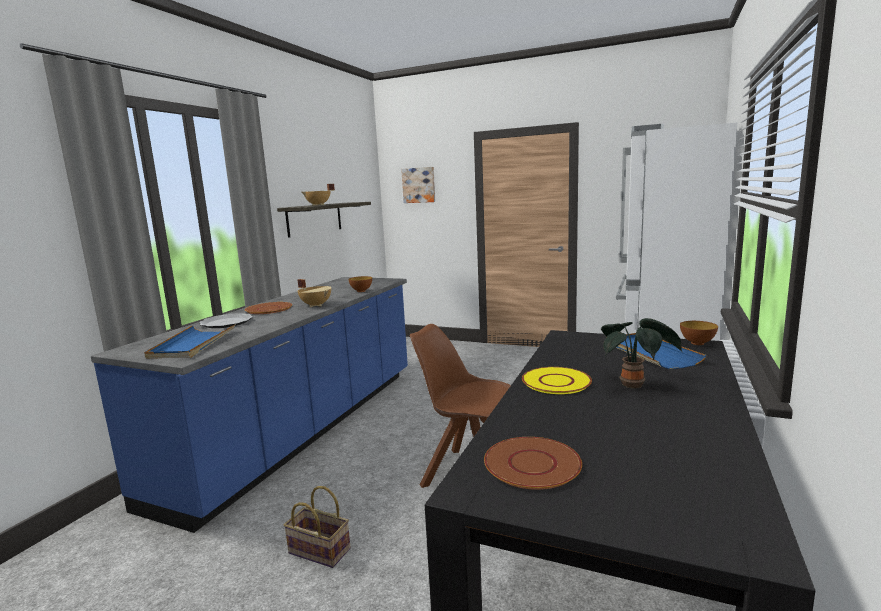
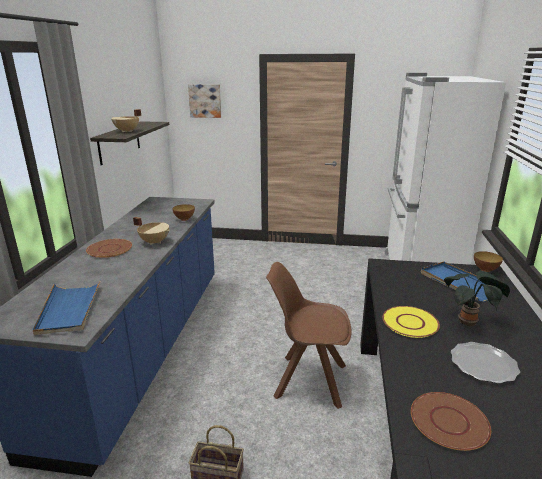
camera: 15 degrees left, 10 degrees up
plate [199,313,253,328] -> plate moved to [451,342,520,384]

